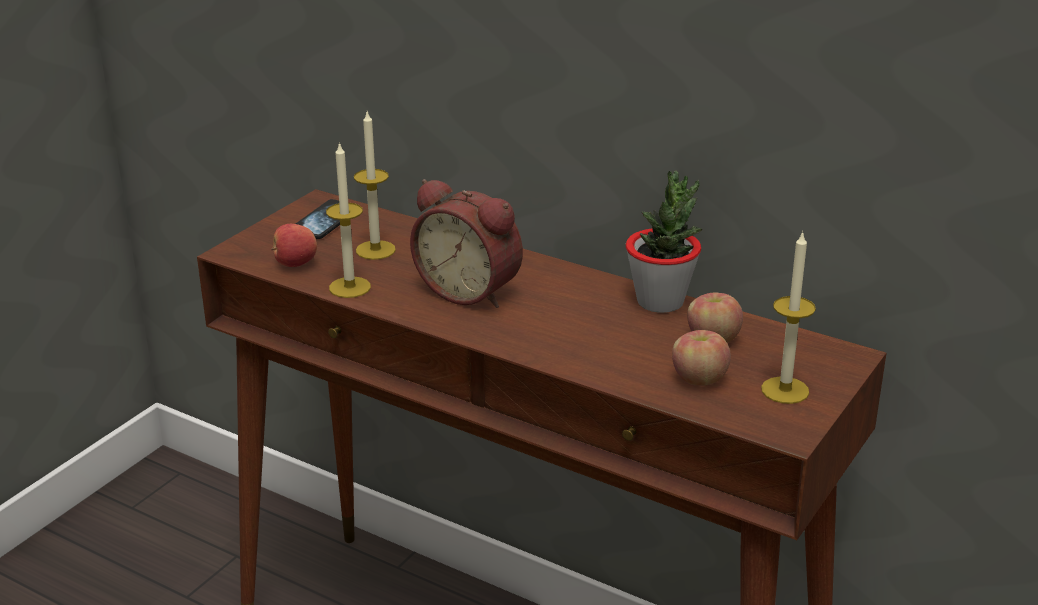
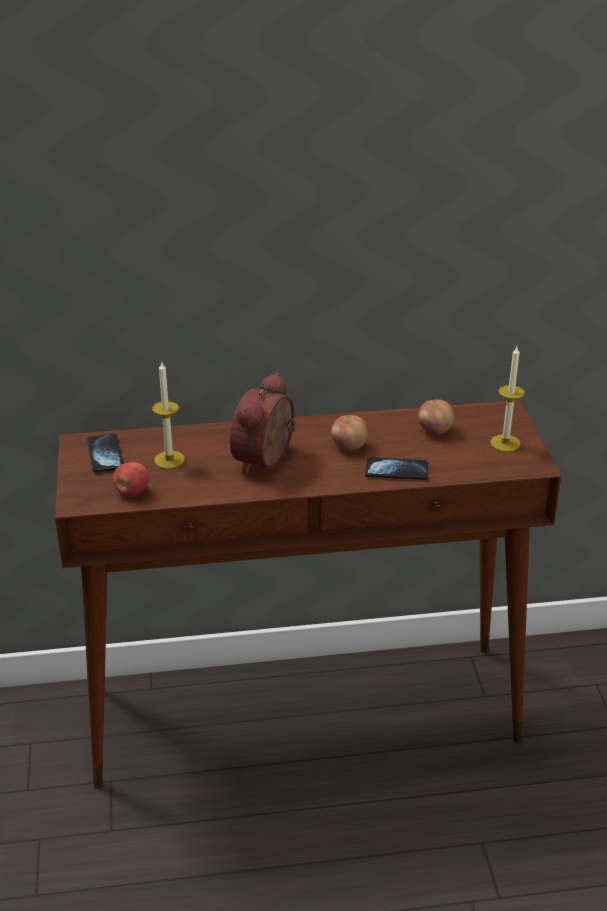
camera: 40 degrees left, 5 degrees up
candle [326,142,371,298] -> none
alarm clock [410,179,523,308] -> alarm clock turned 120 degrees clockwise [230,373,296,474]
potted plant [626,170,702,313] -> none
apple [672,330,731,386] -> apple moved to [331,415,368,451]
none -> phone [365,457,428,480]

